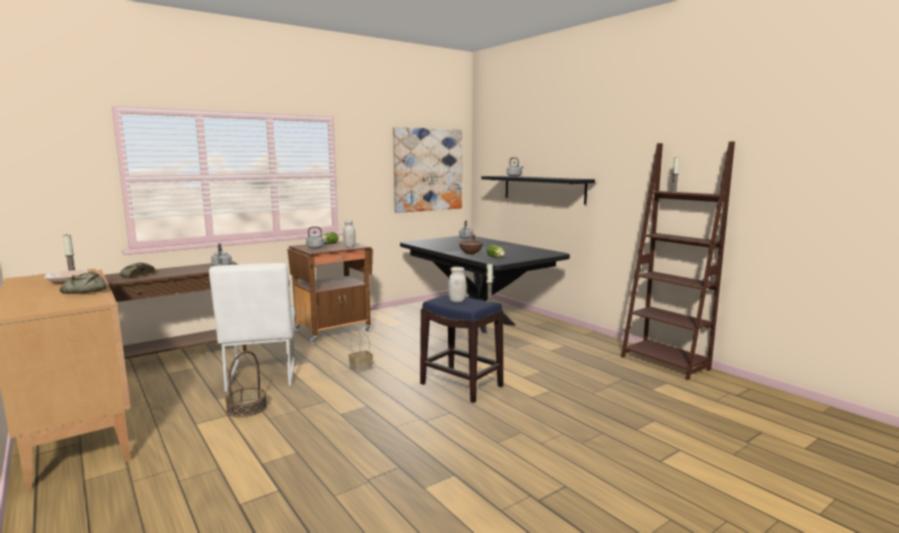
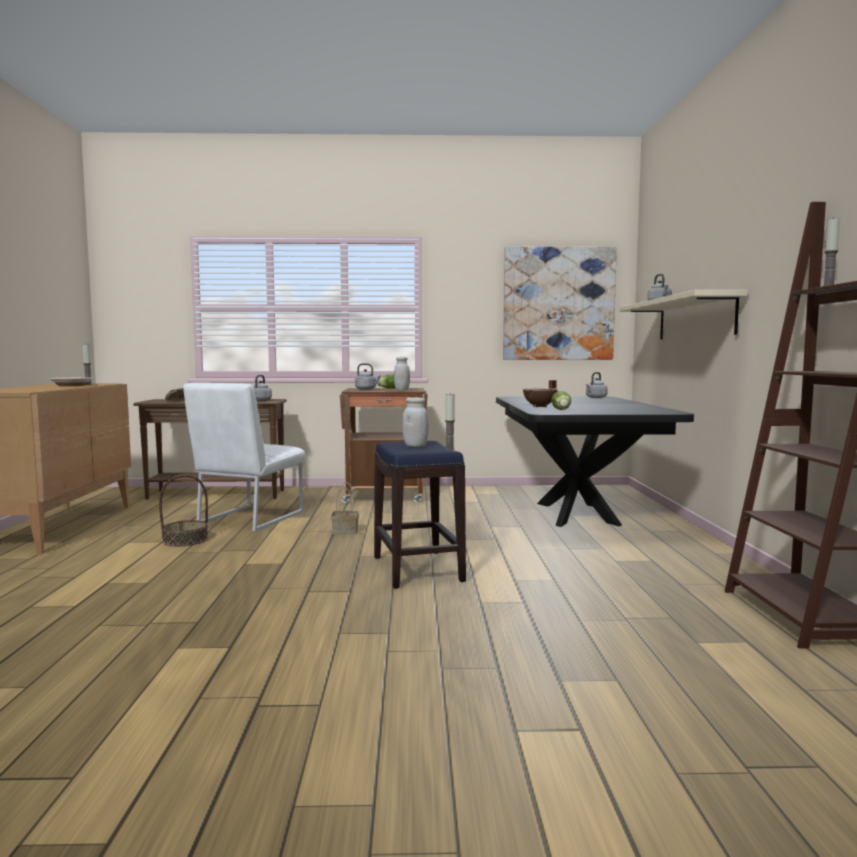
camera: 35 degrees right, 5 degrees down
bread [60,272,106,294] -> none
black shelf [481,176,595,205] -> beige shelf [619,290,748,339]

